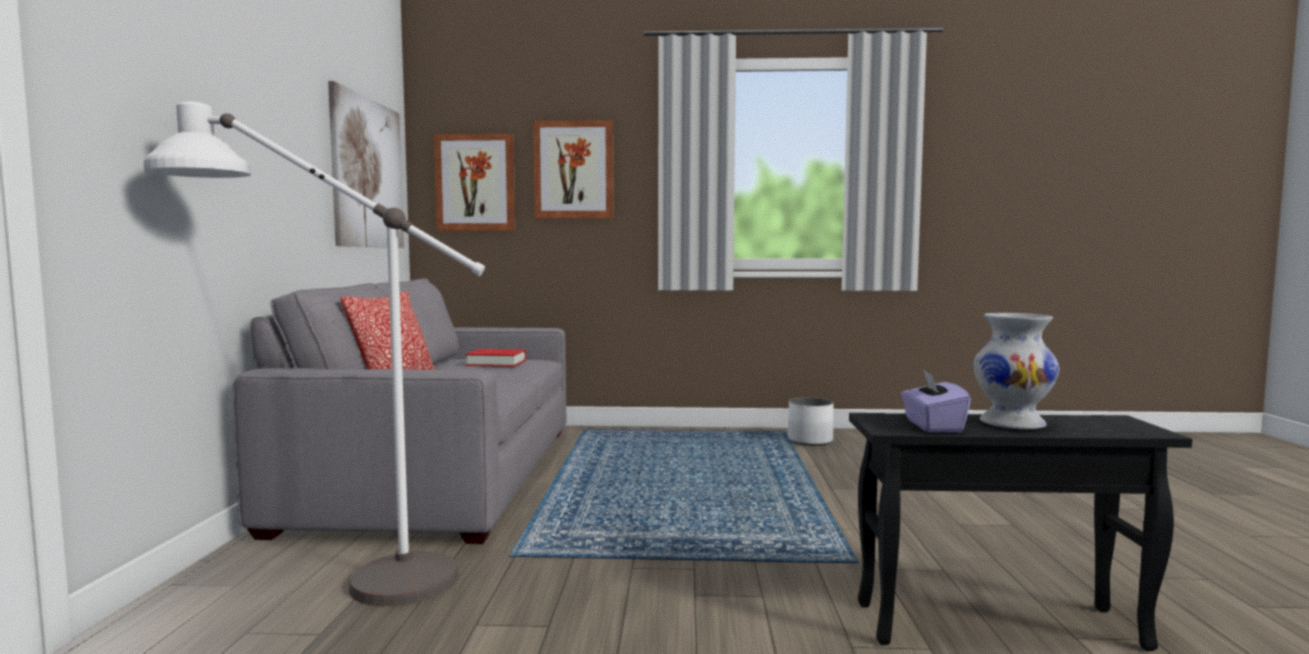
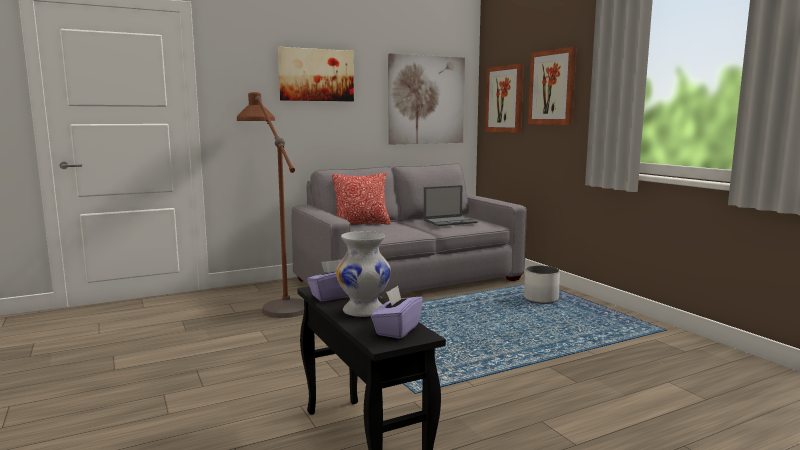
camera: 60 degrees right, 5 degrees up
white floor lamp [144,101,485,606] -> brown floor lamp [237,92,304,318]
red book [465,349,526,367] -> laptop [423,185,478,226]
white planter [788,397,834,446] -> white planter moved to [524,265,560,304]
none -> picture [278,47,354,101]
none -> purple tissue box [371,286,423,339]

